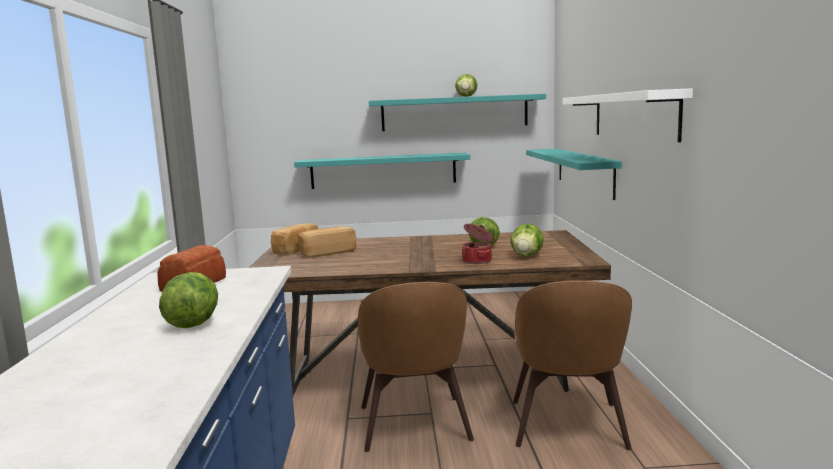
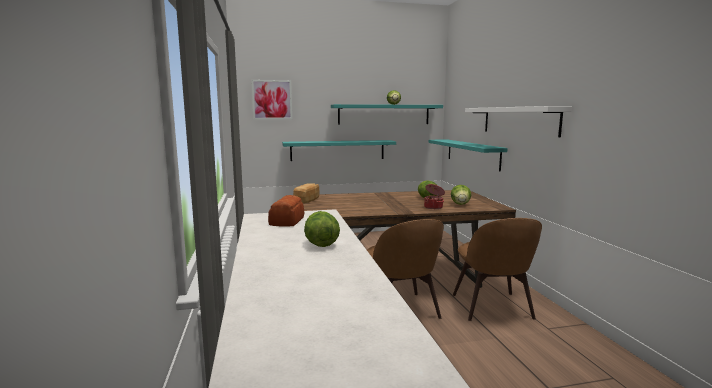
camera: 10 degrees left, 0 degrees up
bread [298,227,356,258] -> none
none -> picture [251,80,292,120]

